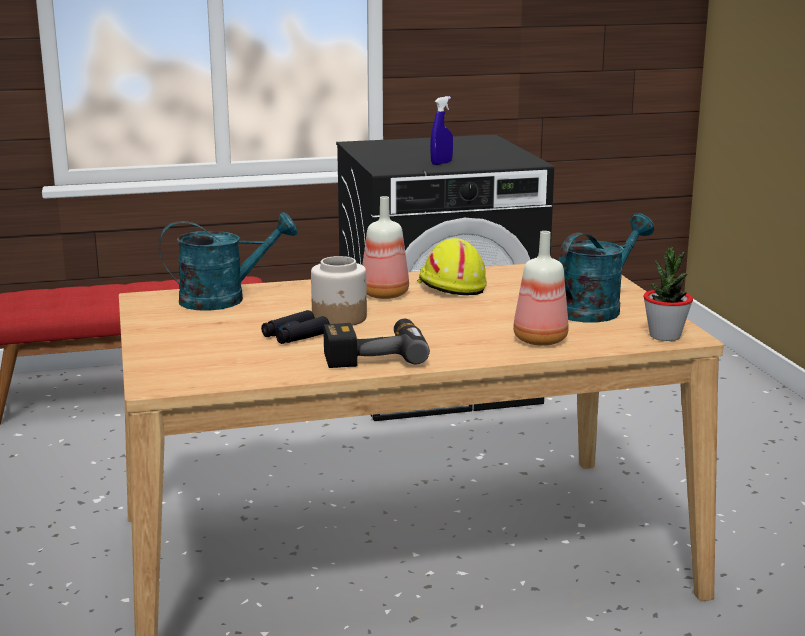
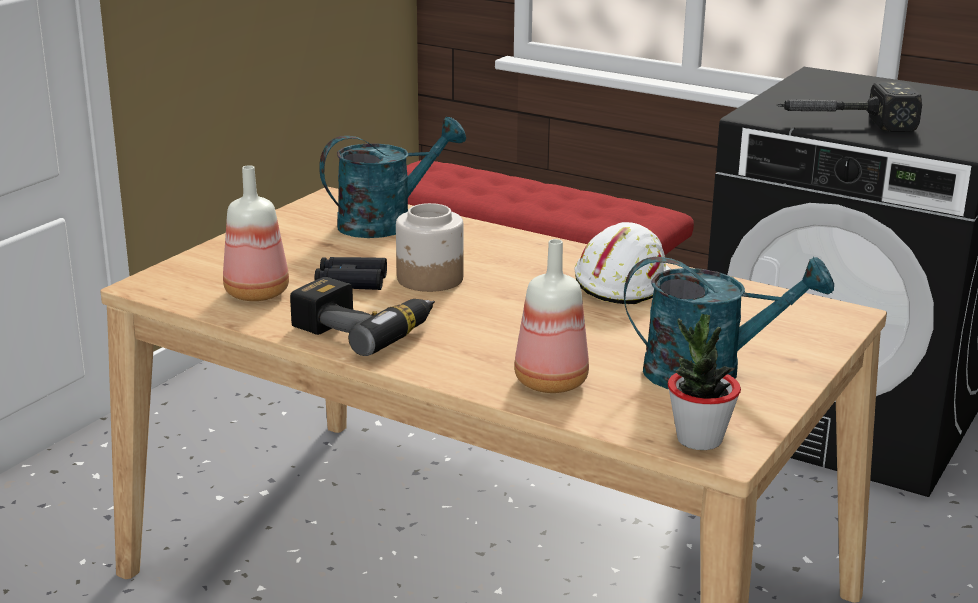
camera: 45 degrees right, 5 degrees up
turquoise watering can [159,212,298,311] -> turquoise watering can turned 60 degrees counterclockwise [319,117,466,238]
bottle [362,196,409,299] -> bottle moved to [223,165,289,301]
yellow hard hat [417,238,487,296] -> white hard hat [575,222,671,304]
blue spray bottle [430,96,453,165] -> hammer [777,81,922,132]

